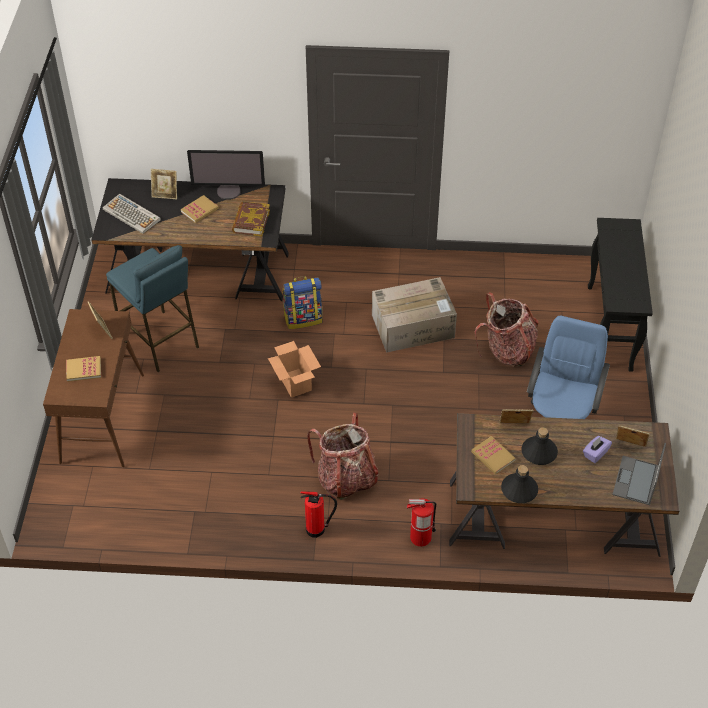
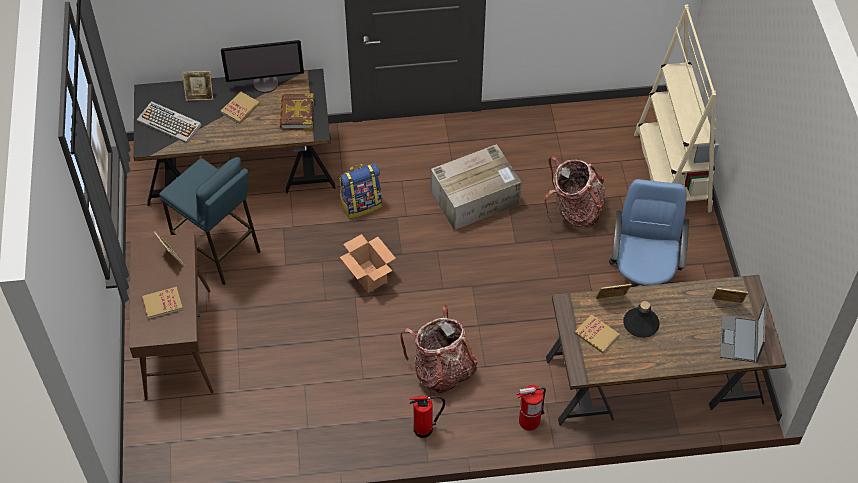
camera: 10 degrees left, 5 degrees up
black bottle [501,465,538,503] -> none
purple tissue box [583,436,612,463] -> none
black console table [588,218,653,372] -> beige bookcase [634,4,719,213]

